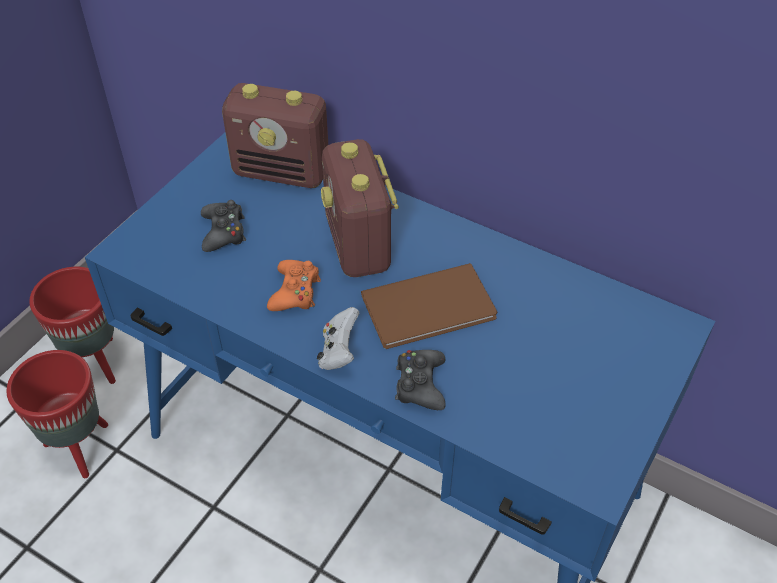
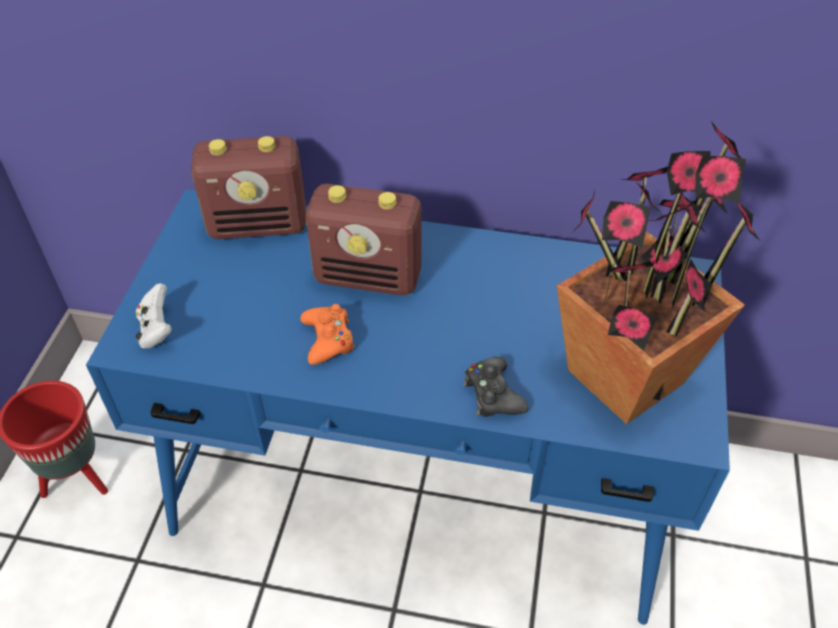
camera: 20 degrees left, 0 degrees up
red planter [6,350,108,478] -> none
black game controller [201,200,246,252] -> none
white game controller [317,307,359,370] -> white game controller moved to [136,283,172,349]
radio [321,139,399,277] -> radio turned 45 degrees counterclockwise [306,184,422,295]
brown book [361,263,497,349] -> none
none -> potted plant [557,121,760,424]

